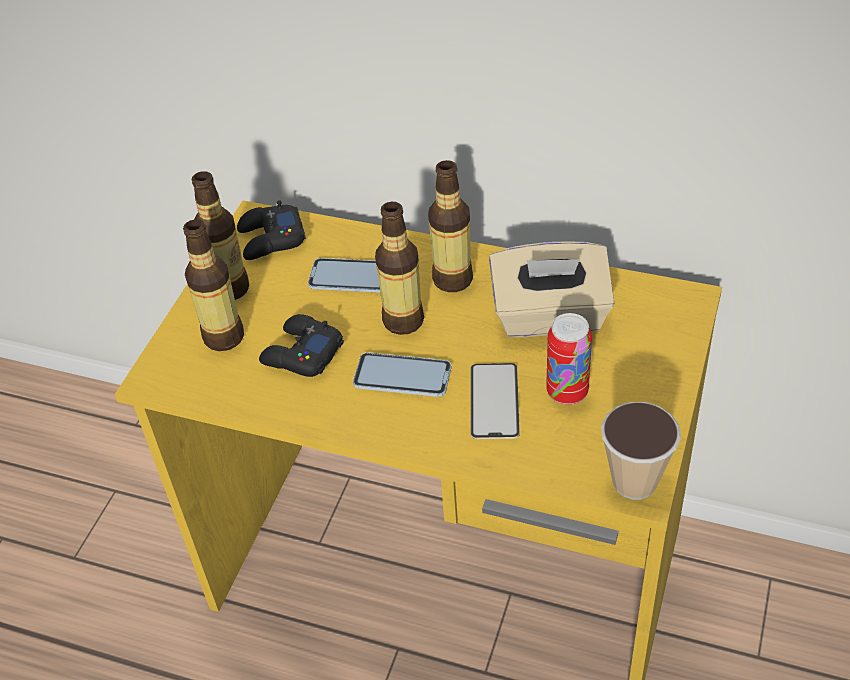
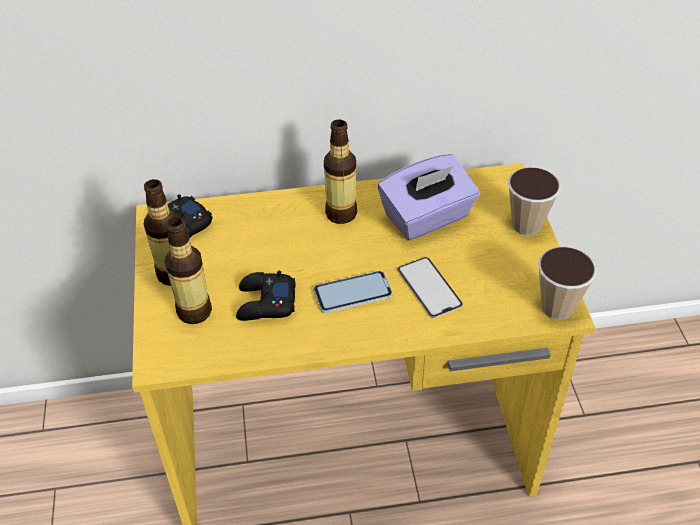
camera: 30 degrees left, 0 degrees up
phone [308,258,380,293] -> none
bottle [375,202,424,335] -> none
beige tissue box [489,241,615,337] -> purple tissue box [378,154,480,240]
can [546,313,592,405] -> none
none -> cup [508,167,561,235]

